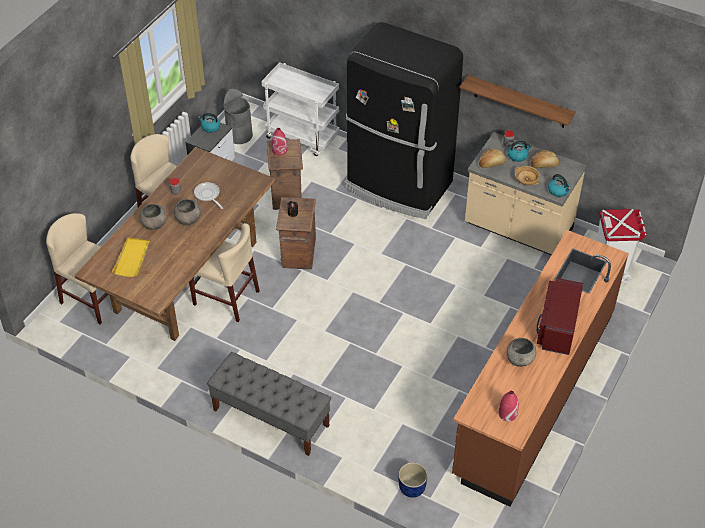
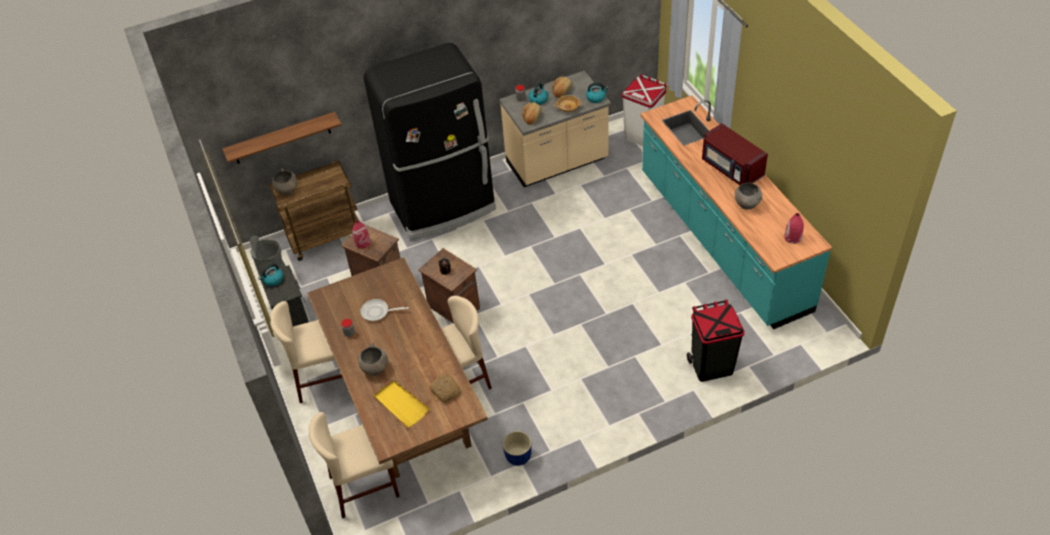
camera: 50 degrees left, 0 degrees up
grey bowl [174,199,201,225] -> grey bowl moved to [272,169,297,195]
grey bench [207,352,331,456] -> none
white cart [261,62,340,156] -> brown cart [269,161,358,261]
blue planter [399,462,428,498] -> blue planter moved to [503,431,532,466]
brown counter [452,230,629,507] -> turquoise counter [640,95,832,329]
shelf [459,75,576,128] -> shelf moved to [222,112,341,164]
none -> bread [429,375,462,403]
none -> black trash can [687,299,745,382]

